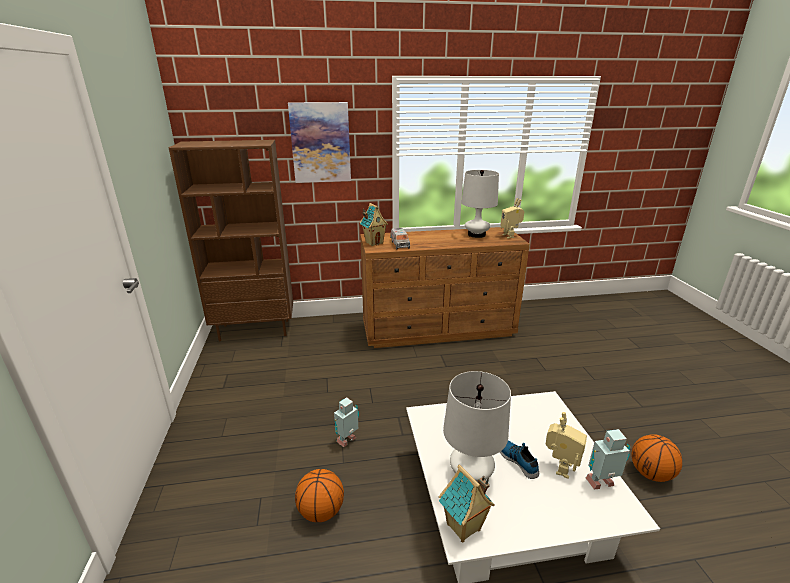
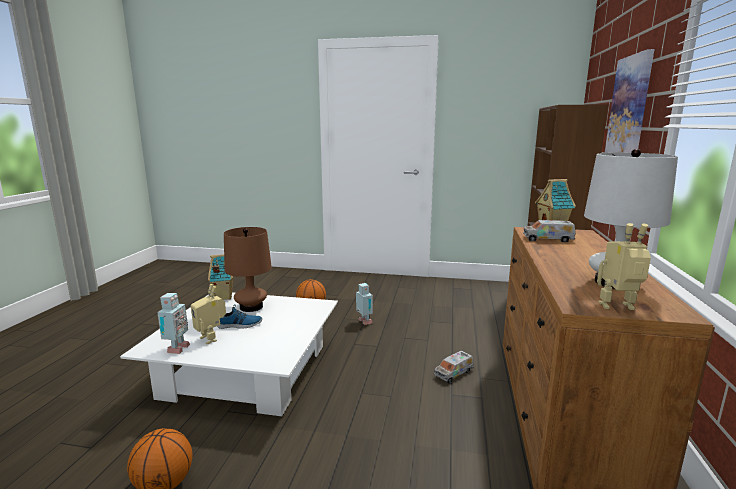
camera: 110 degrees right, 10 degrees down
white table lamp [443,371,511,482] -> brown table lamp [224,227,272,312]
none -> toy truck [434,351,474,383]

